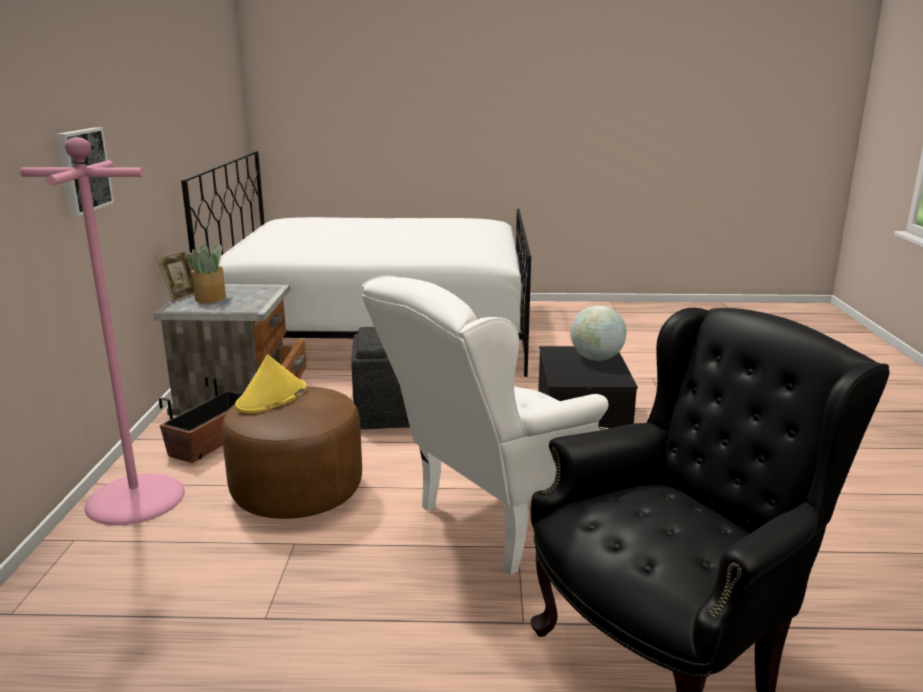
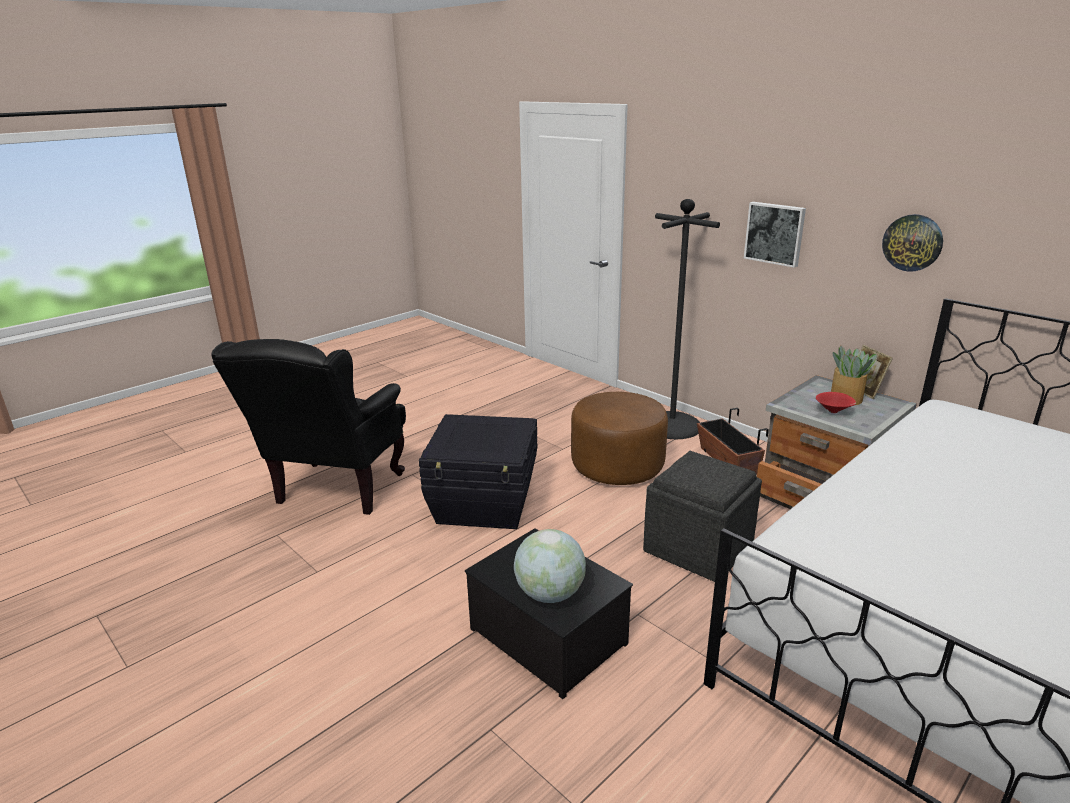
camera: 135 degrees right, 5 degrees up
pink clothes rack [20,137,185,525] -> black clothes rack [655,199,720,439]
yellow hat [235,355,307,413] -> none
white armchair [362,276,609,575] -> black storage box [419,414,538,529]
none -> red bowl [816,392,856,413]
none -> wall clock [882,214,943,272]

